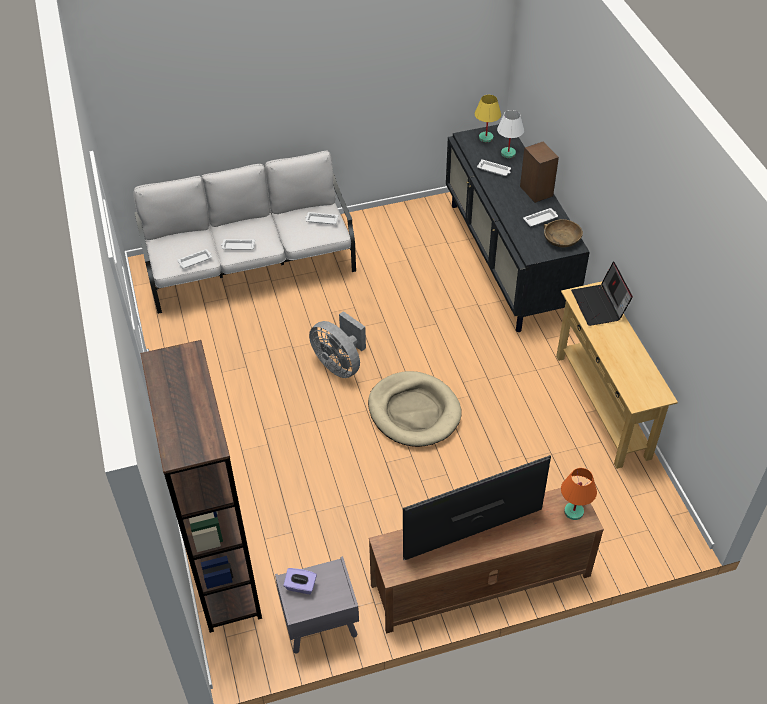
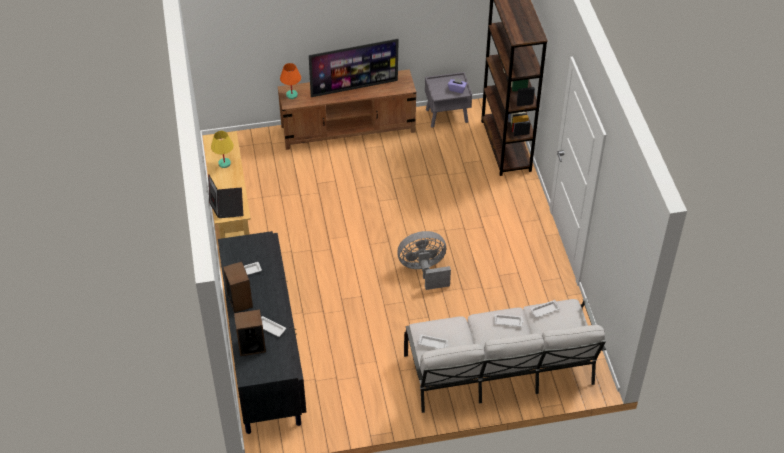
camera: 175 degrees left, 0 degrees up
grey fan [309,311,366,378] -> grey fan turned 60 degrees counterclockwise [397,231,451,290]
beige dog bed [368,371,462,447] -> none
yellow table lamp [475,95,501,142] -> yellow table lamp moved to [211,131,234,168]
white table lamp [497,110,524,158] -> speaker [234,309,266,356]
brown bowl [544,219,583,248] -> none

